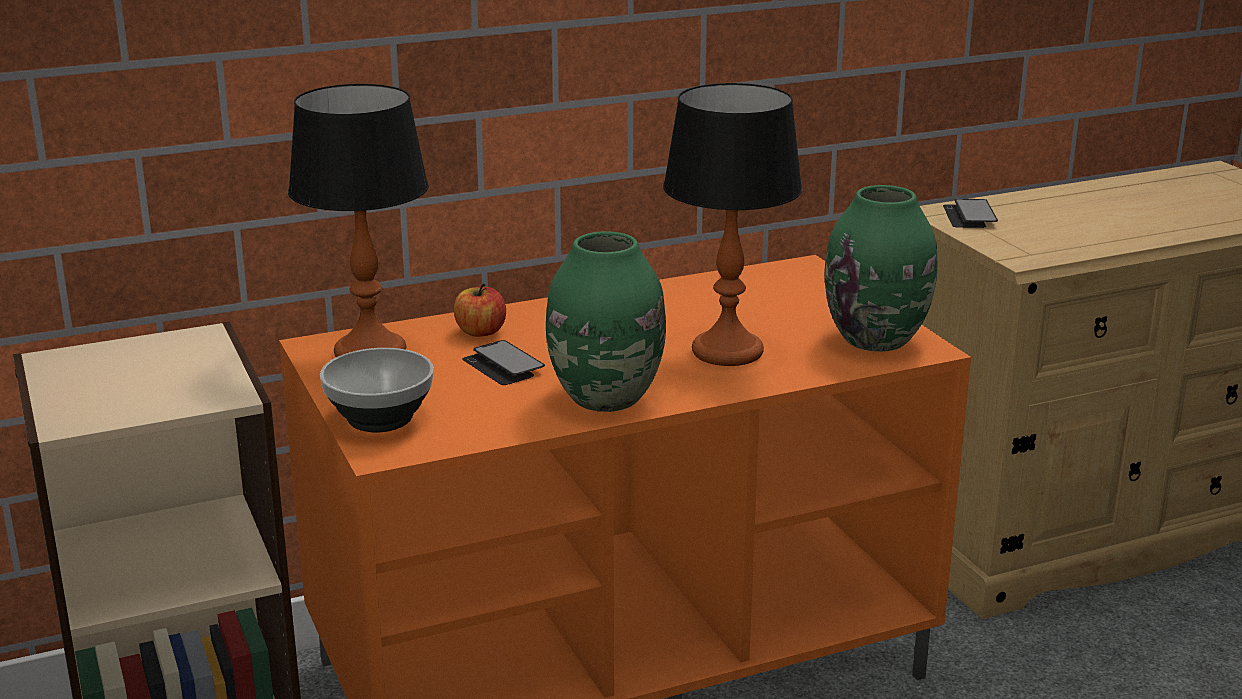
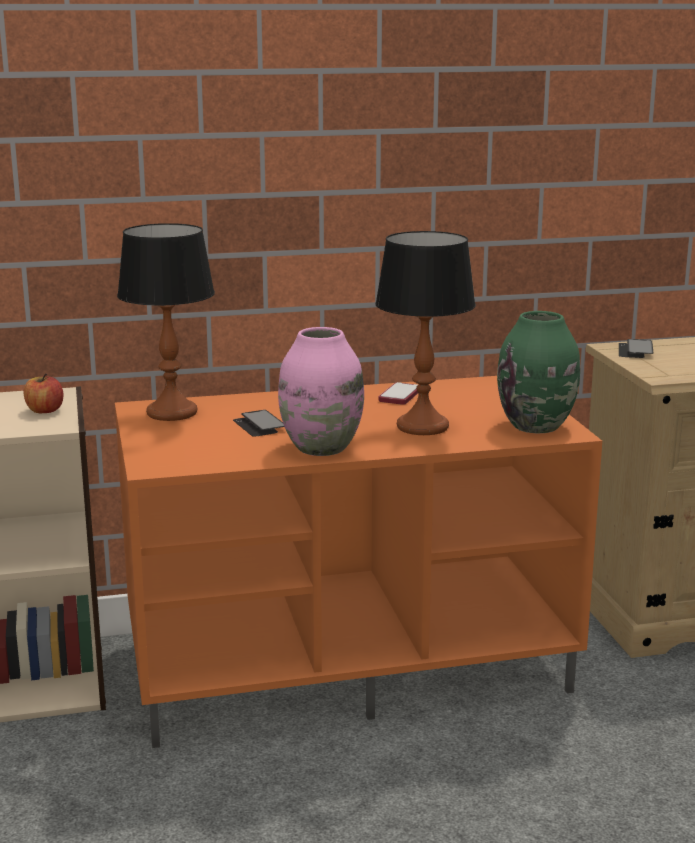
camera: 10 degrees right, 5 degrees down
bowl [320,348,434,433] -> none
apple [454,283,506,337] -> apple moved to [24,373,63,413]
green vase [546,231,666,412] -> pink vase [278,327,364,456]
none -> phone [379,382,418,405]

